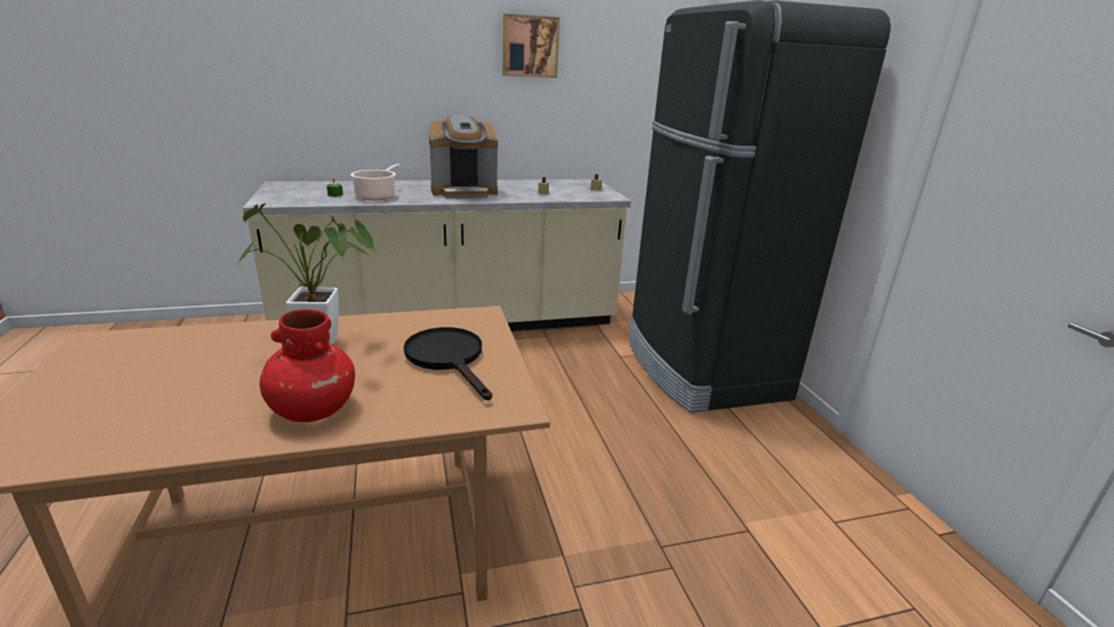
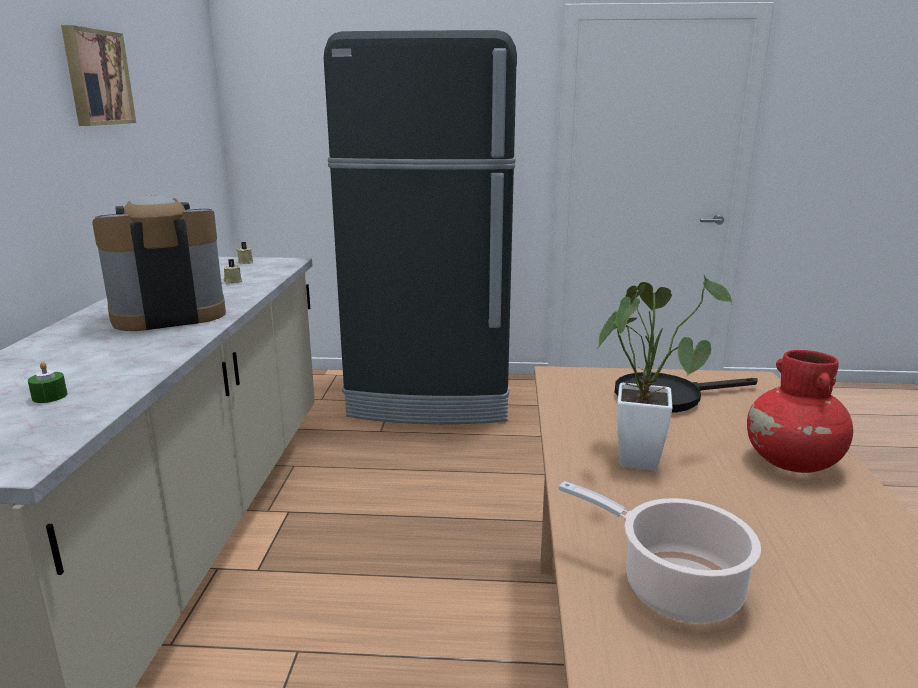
camera: 70 degrees left, 5 degrees down
cooking pot [350,164,401,201] -> cooking pot moved to [559,481,761,623]
coffee machine [429,115,498,198] -> coffee machine turned 120 degrees counterclockwise [92,195,226,331]

